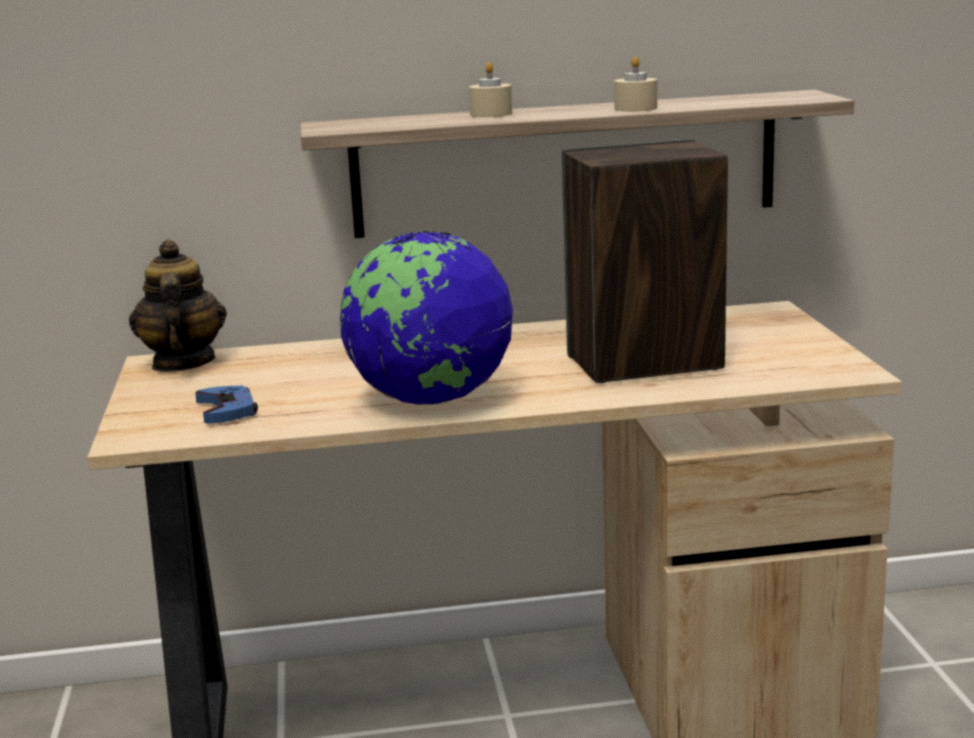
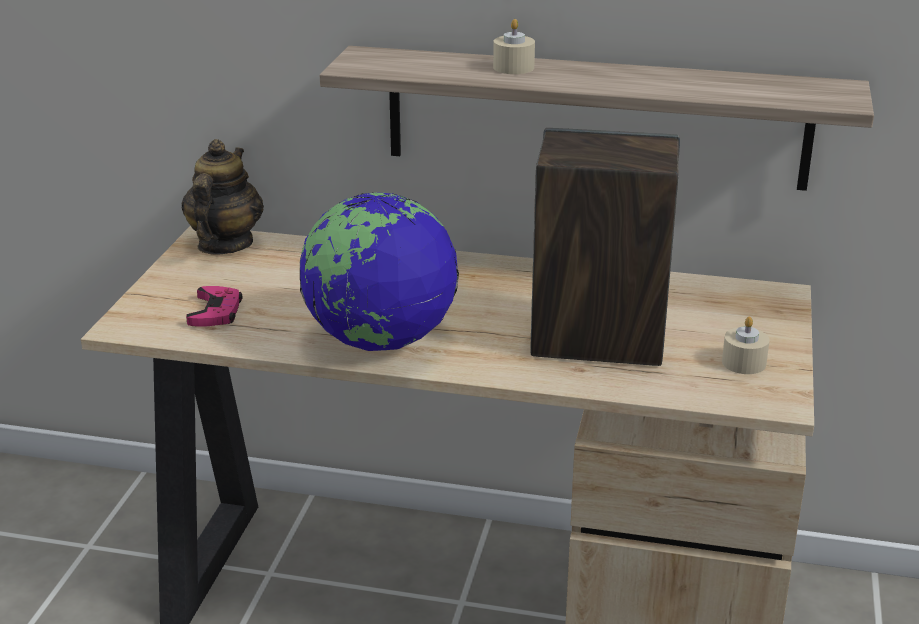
camera: 20 degrees right, 10 degrees up
blue game controller [195,386,258,424] -> pink game controller [186,286,243,327]
beige candle [614,56,657,112] -> beige candle moved to [722,316,769,374]

